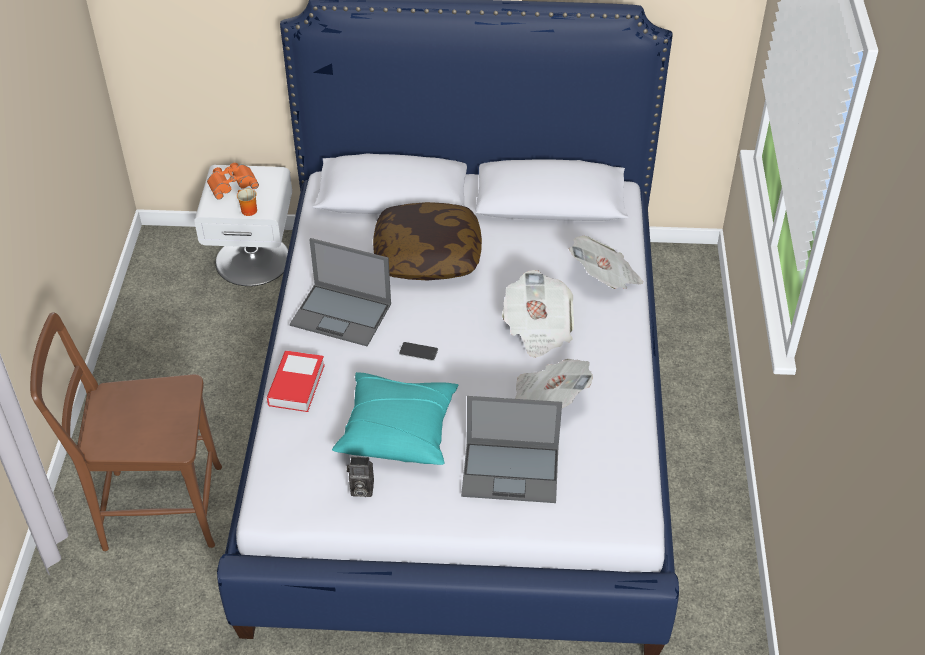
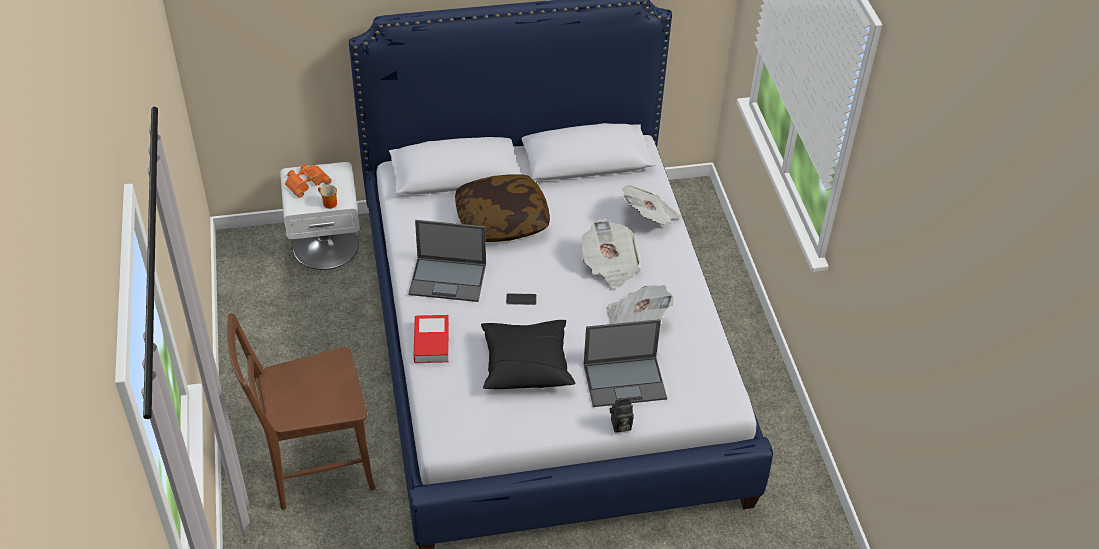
camera: 15 degrees left, 0 degrees up
turquoise pillow [332,372,458,465] -> black pillow [481,320,575,389]
camera [347,456,374,497] -> camera moved to [609,398,634,432]

